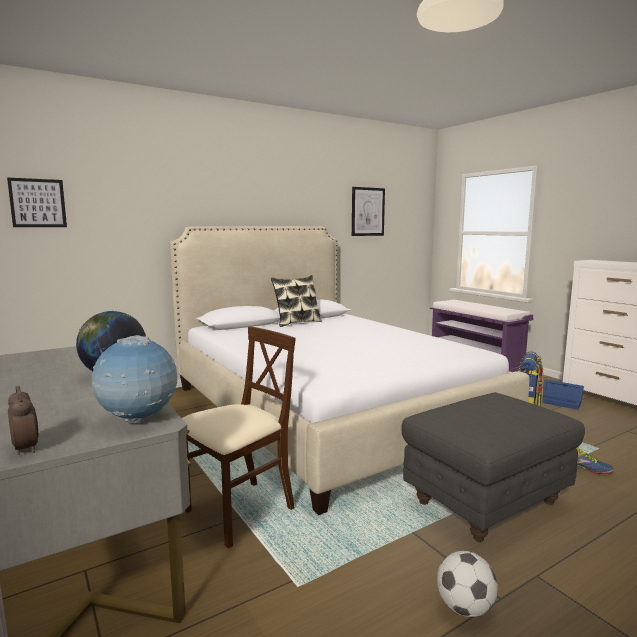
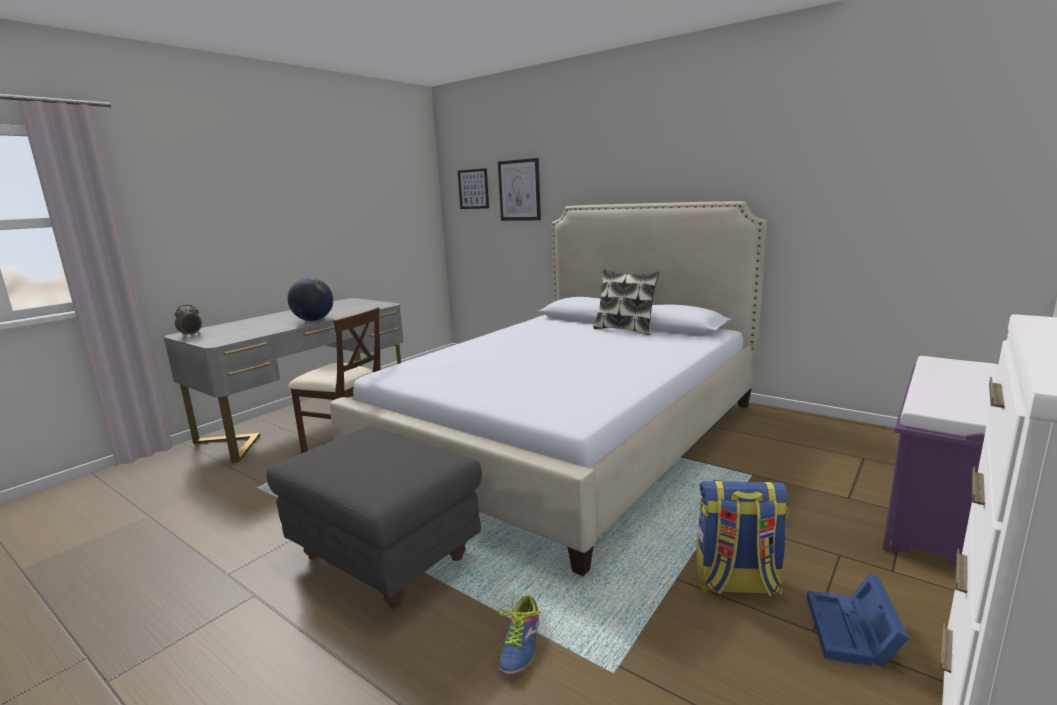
camera: 70 degrees right, 5 degrees up
globe [92,335,177,423] -> none
picture [352,187,385,236] -> picture moved to [498,158,541,221]
football [437,551,498,617] -> none

